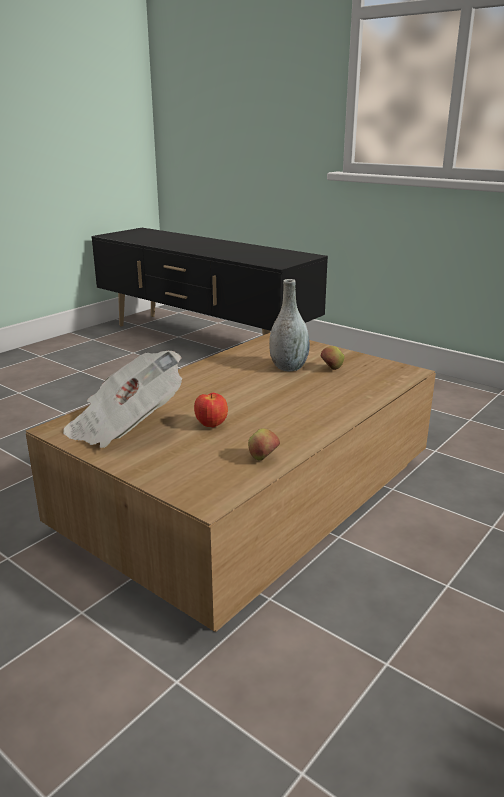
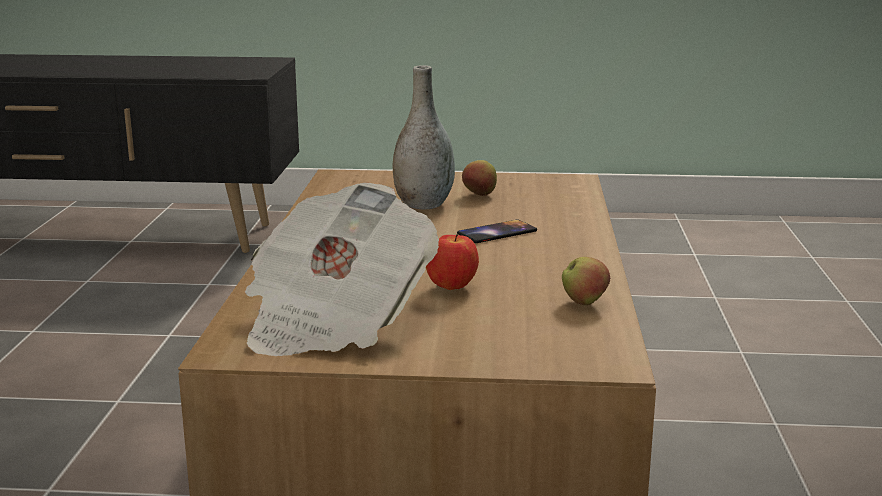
camera: 35 degrees left, 5 degrees down
none -> phone [457,220,537,243]

